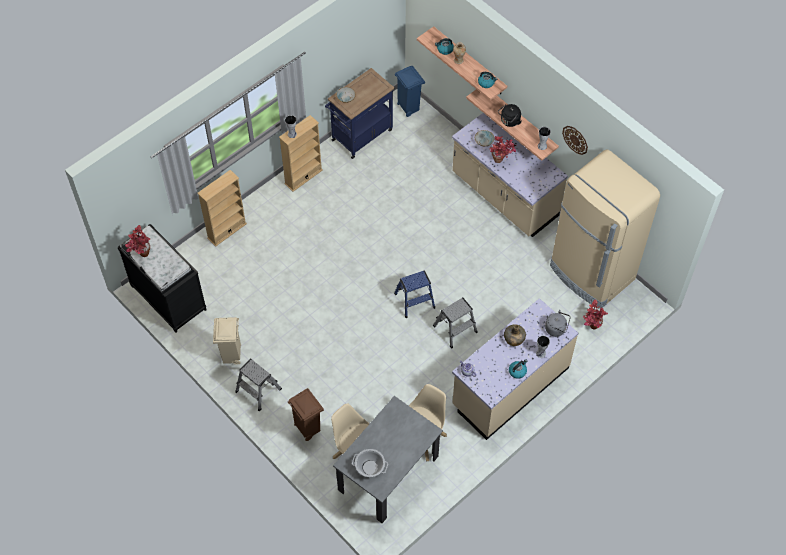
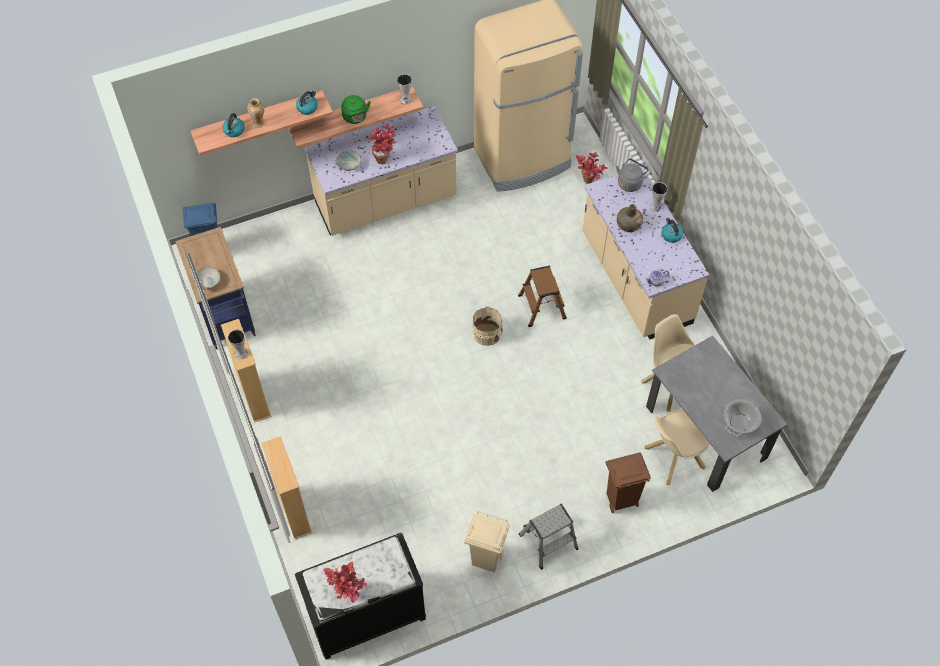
camera: 70 degrees left, 0 degrees up
blue step ladder [394,270,435,318] -> beige bucket [472,306,503,346]
grey step ladder [433,297,478,349] -> brown step ladder [518,265,567,327]
black kettle [498,104,522,127] -> green kettle [341,95,371,124]
wall clock [562,126,588,155] -> none

